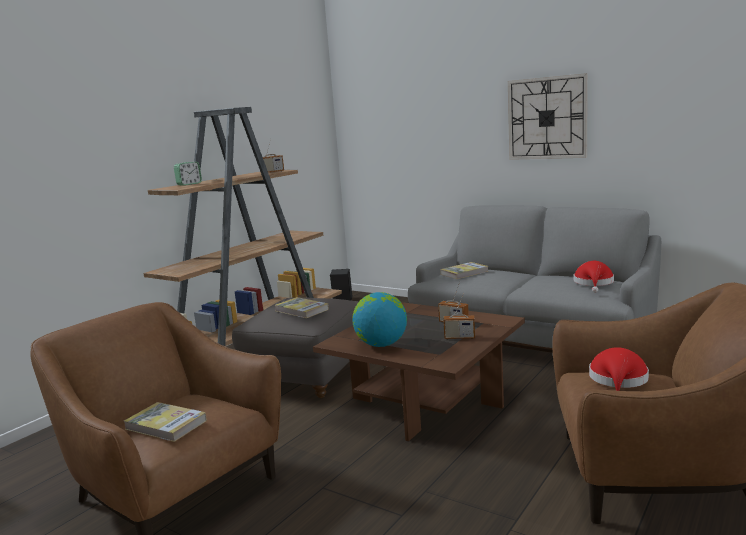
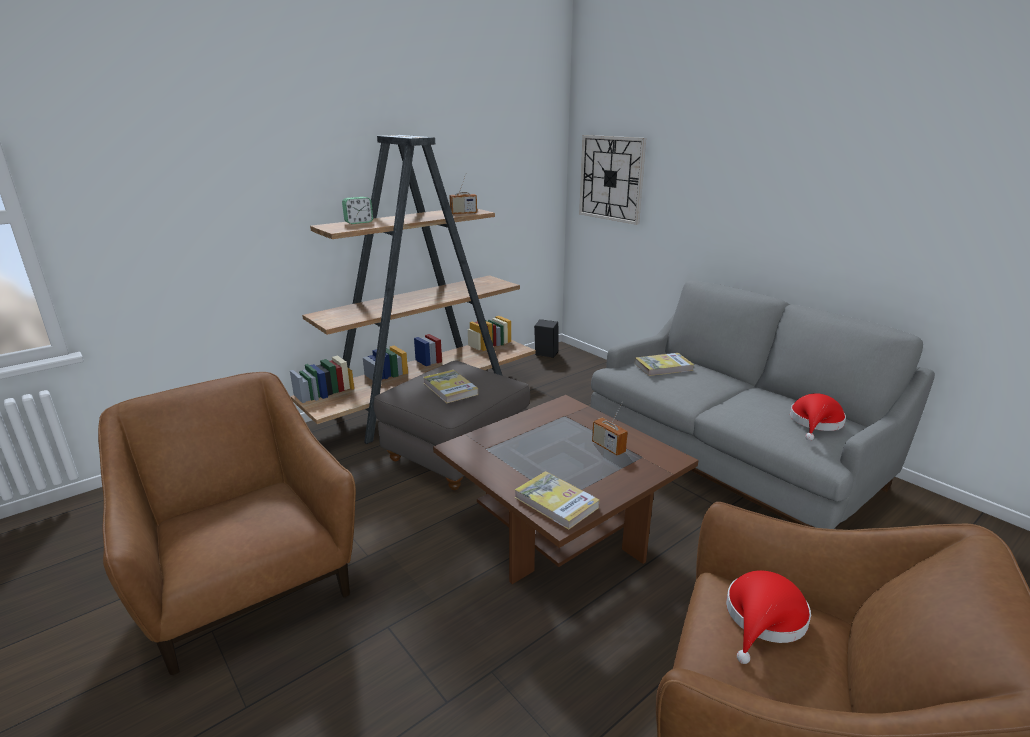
camera: 15 degrees right, 10 degrees up
book [124,402,207,442] -> book moved to [515,471,599,530]
globe [352,292,407,347] -> none
radio [443,293,475,339] -> none
wall clock [508,73,588,160] -> wall clock moved to [579,135,646,225]

